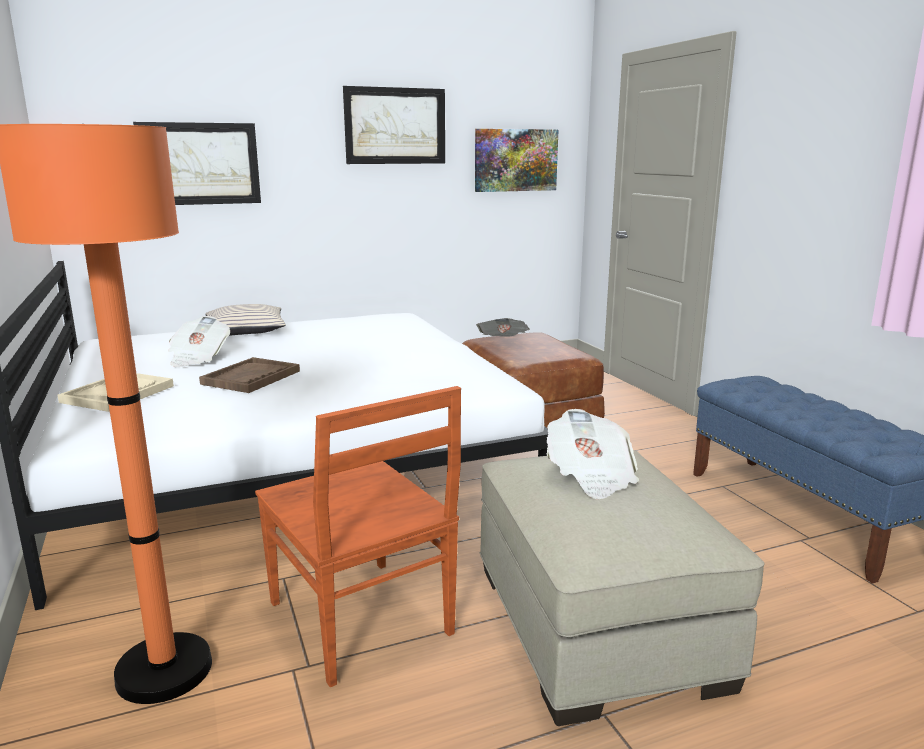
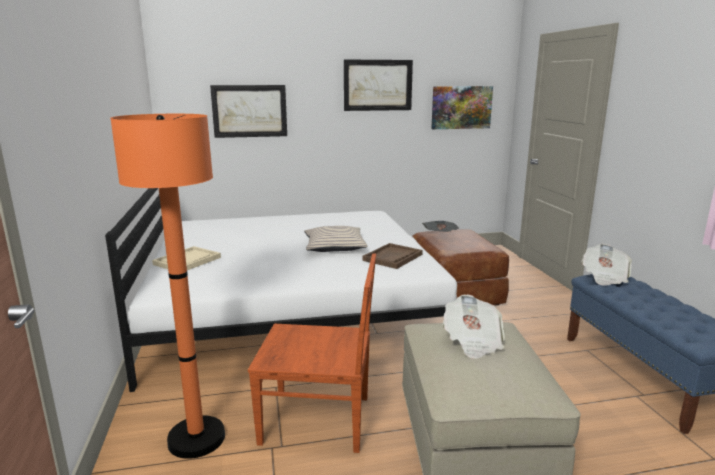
camera: 10 degrees right, 0 degrees up
newspaper [168,316,230,367] -> newspaper moved to [582,244,632,286]
brown tray [199,357,300,393] -> brown tray moved to [362,243,423,269]
beige pillow [205,304,286,335] -> beige pillow moved to [304,226,368,252]
brown chair [255,386,461,687] -> brown chair turned 60 degrees counterclockwise [248,253,376,453]

